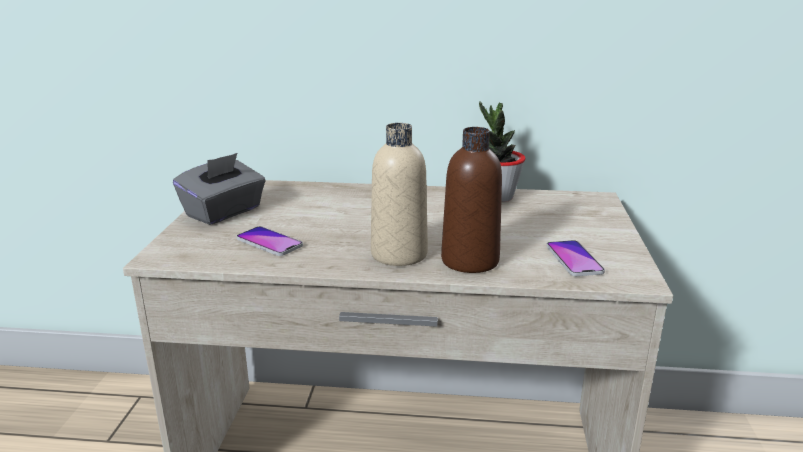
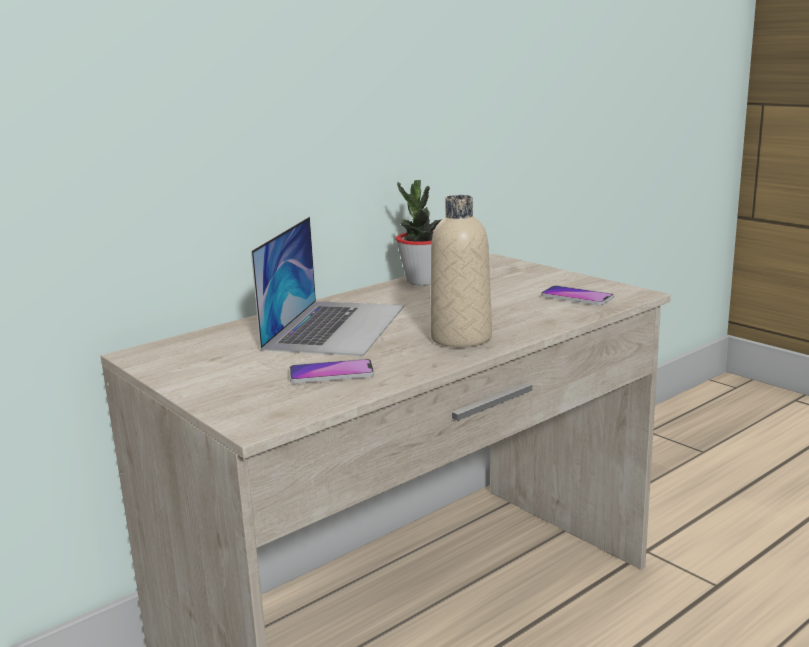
camera: 45 degrees left, 5 degrees down
grey tissue box [173,153,266,225] -> none
brown bottle [441,127,502,273] -> none
none -> laptop [251,217,404,356]

